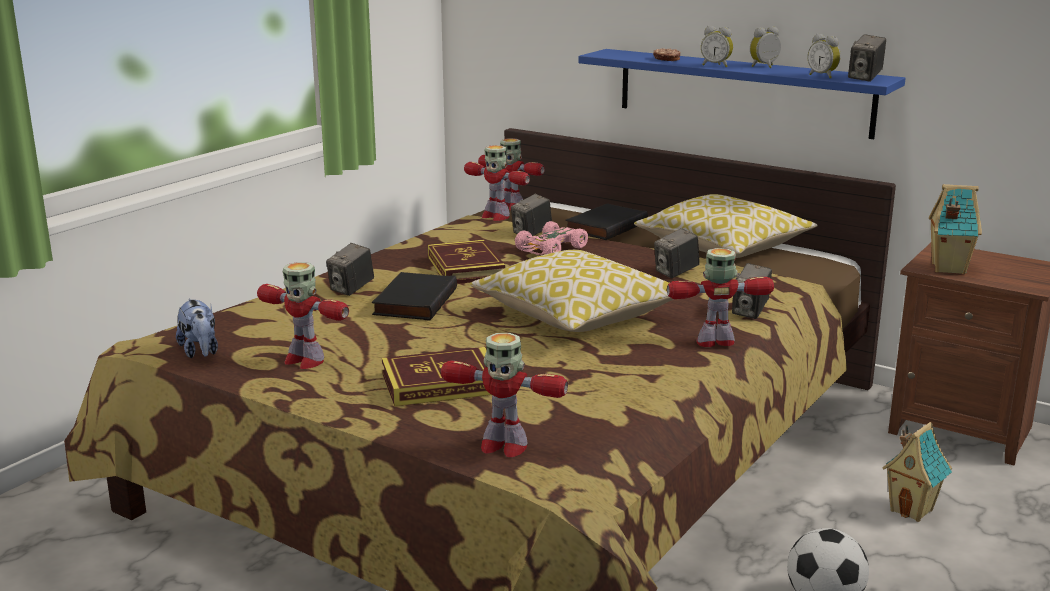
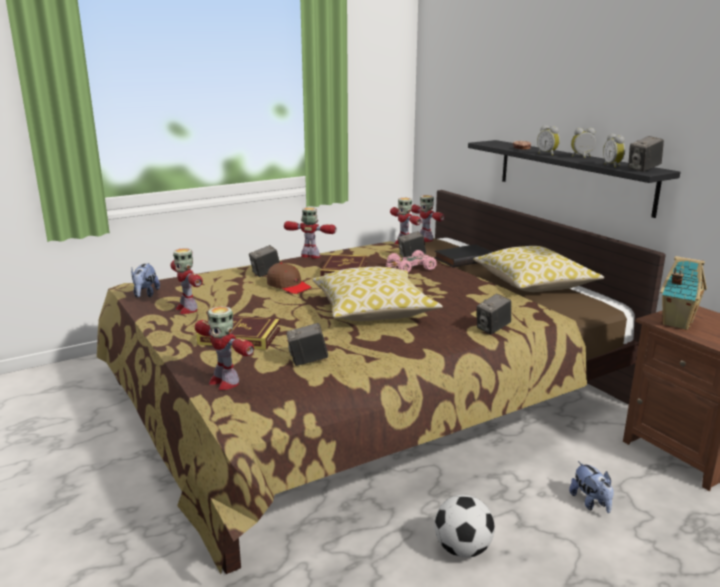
camera: 25 degrees right, 0 degrees up
black book [372,272,457,321] -> brown cap [267,262,312,294]
blue shelf [579,49,906,139] -> black shelf [468,140,680,218]
camera [654,228,700,278] -> camera moved to [287,323,328,366]
toy robot [667,248,774,347] -> toy robot moved to [284,207,337,258]
toy house [882,422,952,522] -> plush toy [569,461,614,513]

